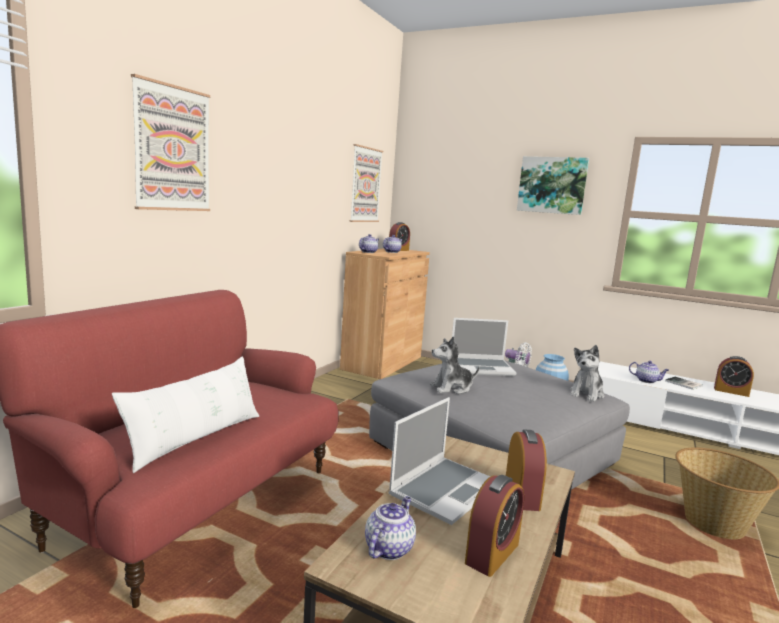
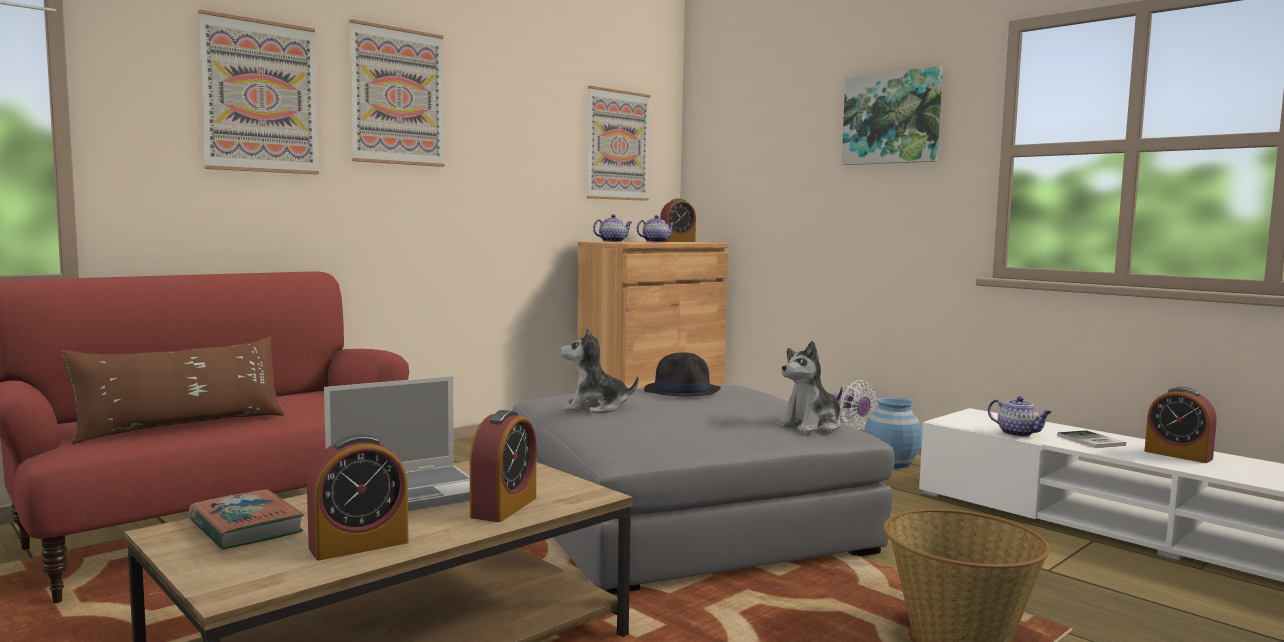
camera: 20 degrees right, 5 degrees down
white pillow [112,356,259,473] -> brown pillow [61,336,284,444]
teapot [365,496,416,560] -> book [188,489,304,550]
laptop [452,318,516,376] -> black hat [644,353,721,396]
none -> picture [349,19,445,167]

